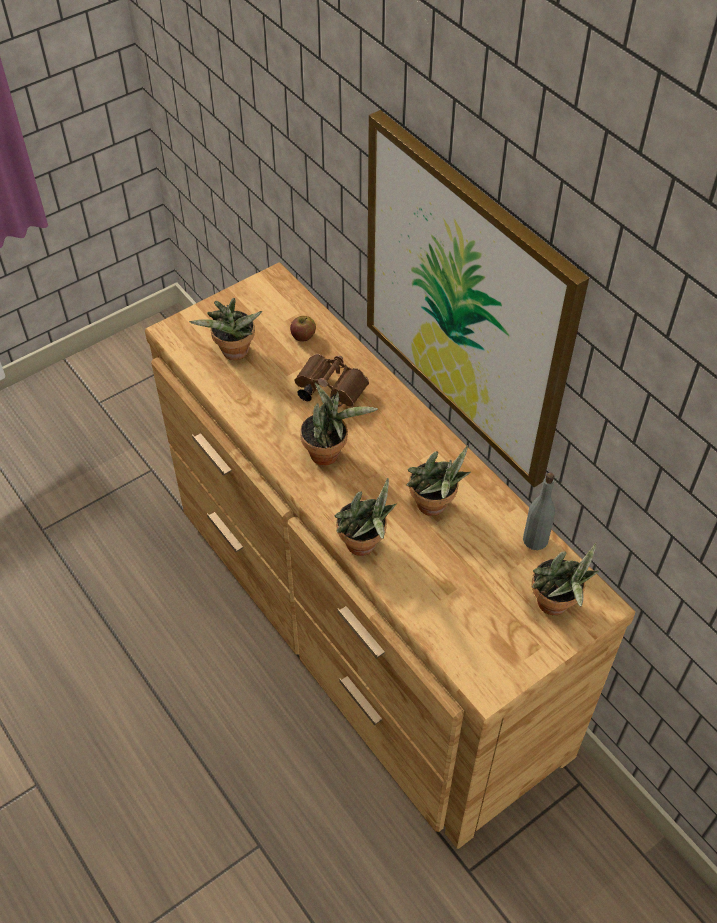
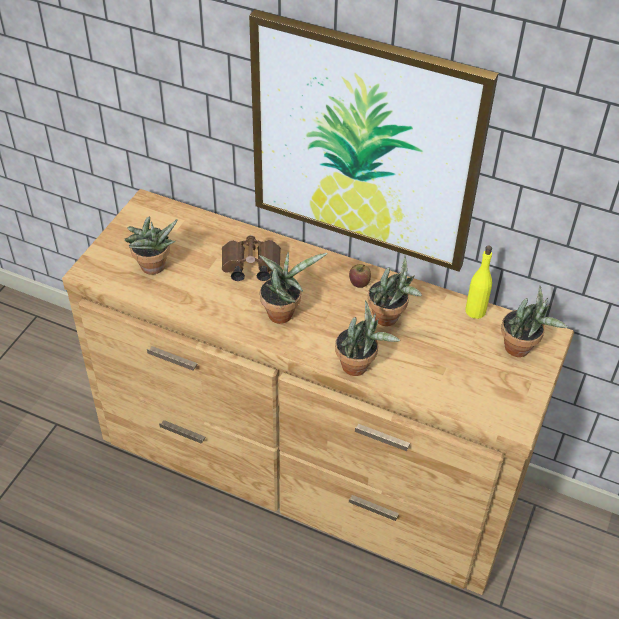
camera: 30 degrees left, 5 degrees down
apple [290,316,316,342] -> apple moved to [349,264,371,288]
grey bottle [523,473,555,550] -> yellow bottle [465,245,492,319]

